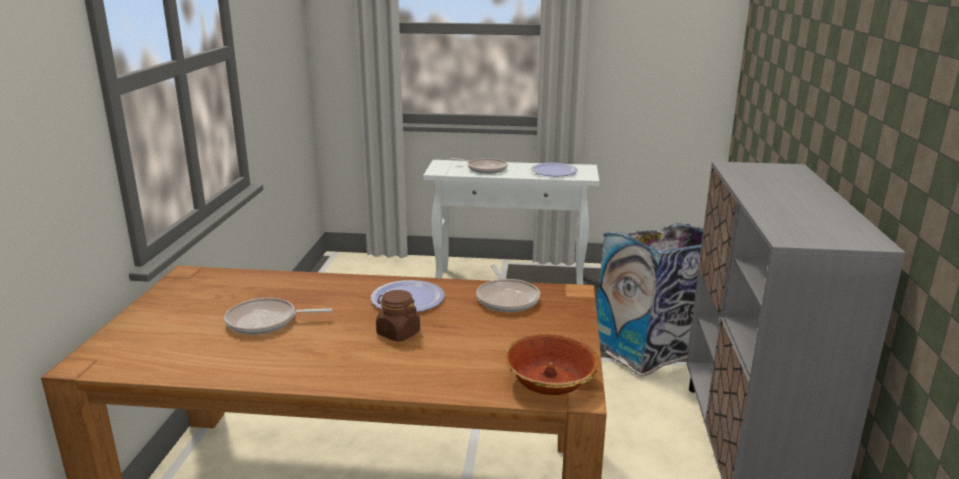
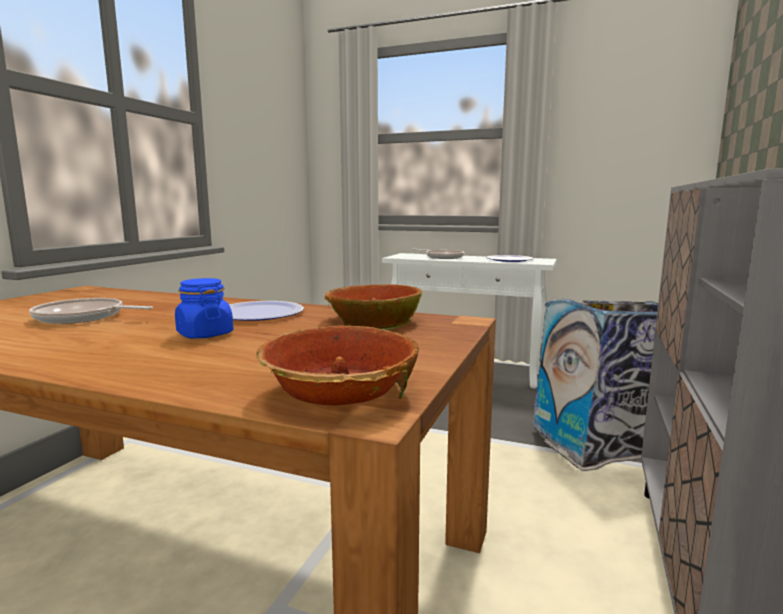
camera: 15 degrees right, 10 degrees down
brown jar [376,290,420,341] -> blue jar [175,278,233,338]
frying pan [476,265,540,312] -> bowl [324,284,423,329]

